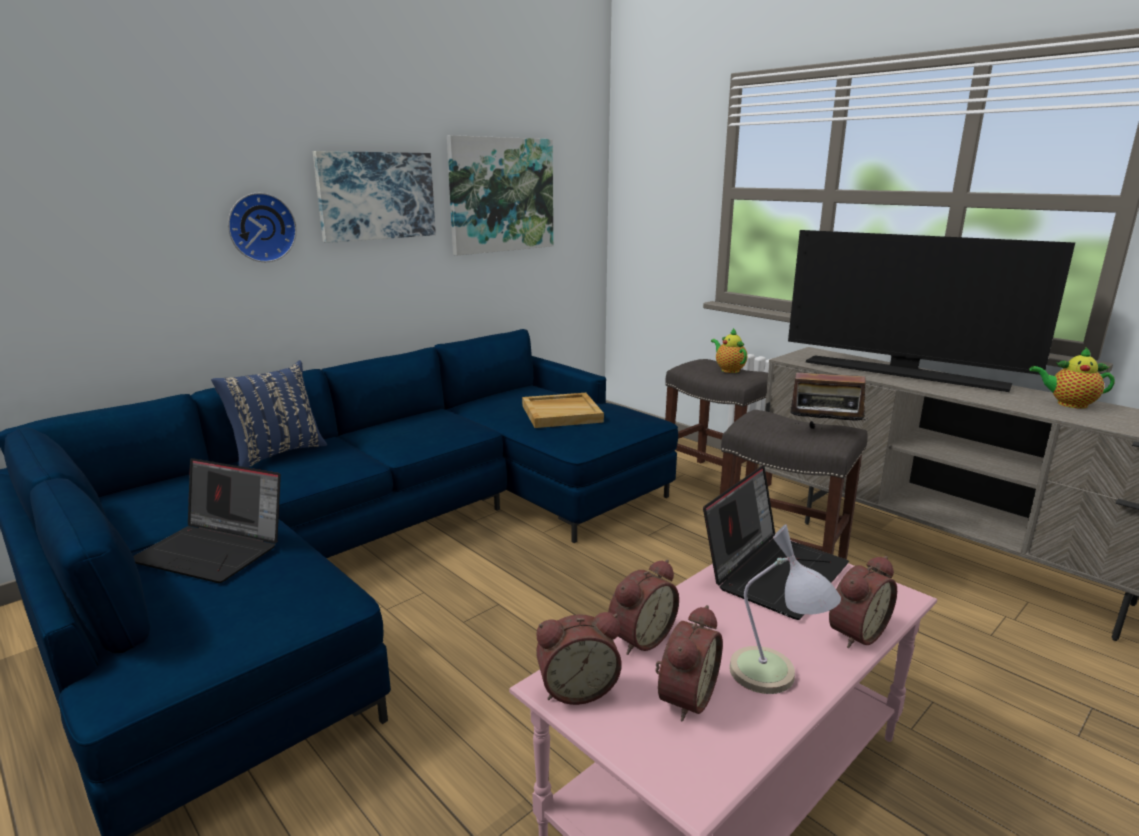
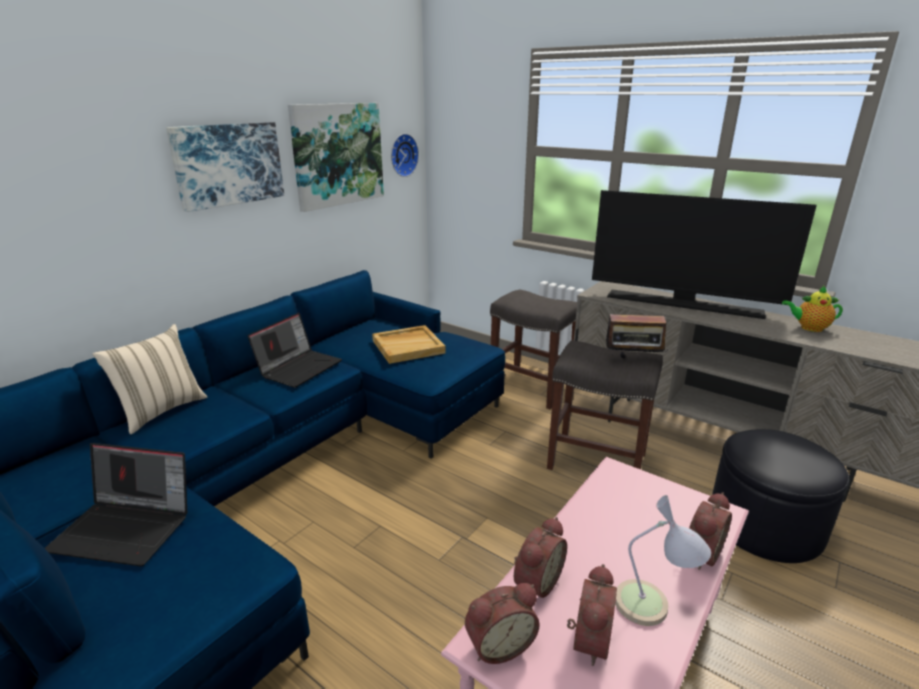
camera: 10 degrees left, 5 degrees up
blue pillow [211,360,327,468] -> beige pillow [93,324,207,434]
wall clock [228,193,297,262] -> wall clock moved to [391,134,419,177]
laptop [703,465,849,620] -> laptop moved to [248,313,342,388]
teapot [711,328,747,373] -> none
none -> black ottoman [712,429,849,563]

